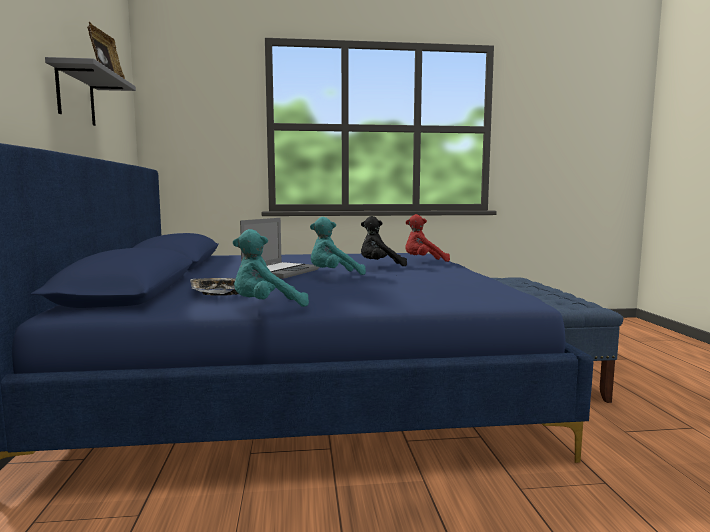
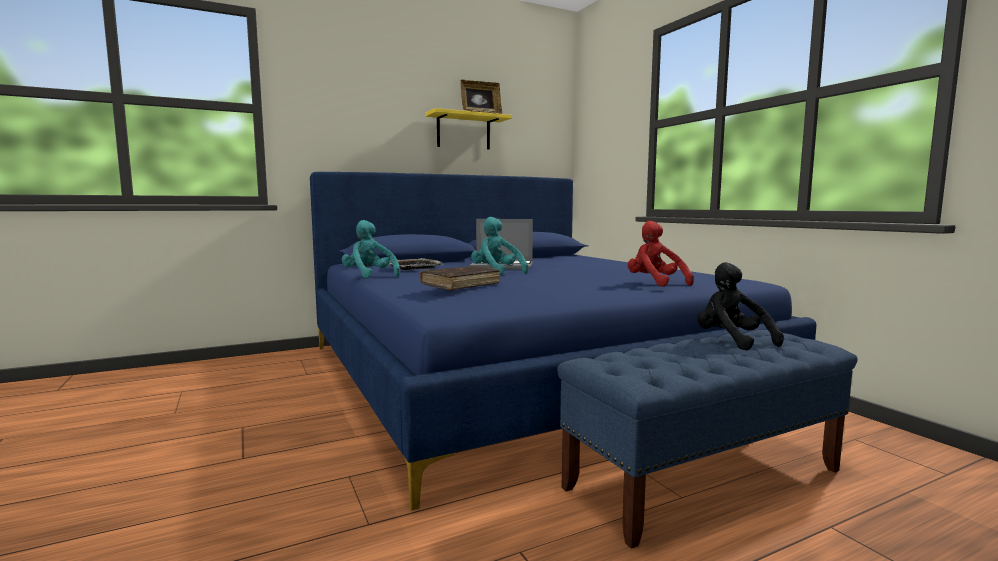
camera: 70 degrees right, 0 degrees up
grey shelf [45,57,136,126] -> yellow shelf [425,108,512,149]
black plush toy [361,216,407,266] -> black plush toy moved to [697,262,784,350]
none -> brown book [420,266,500,291]

